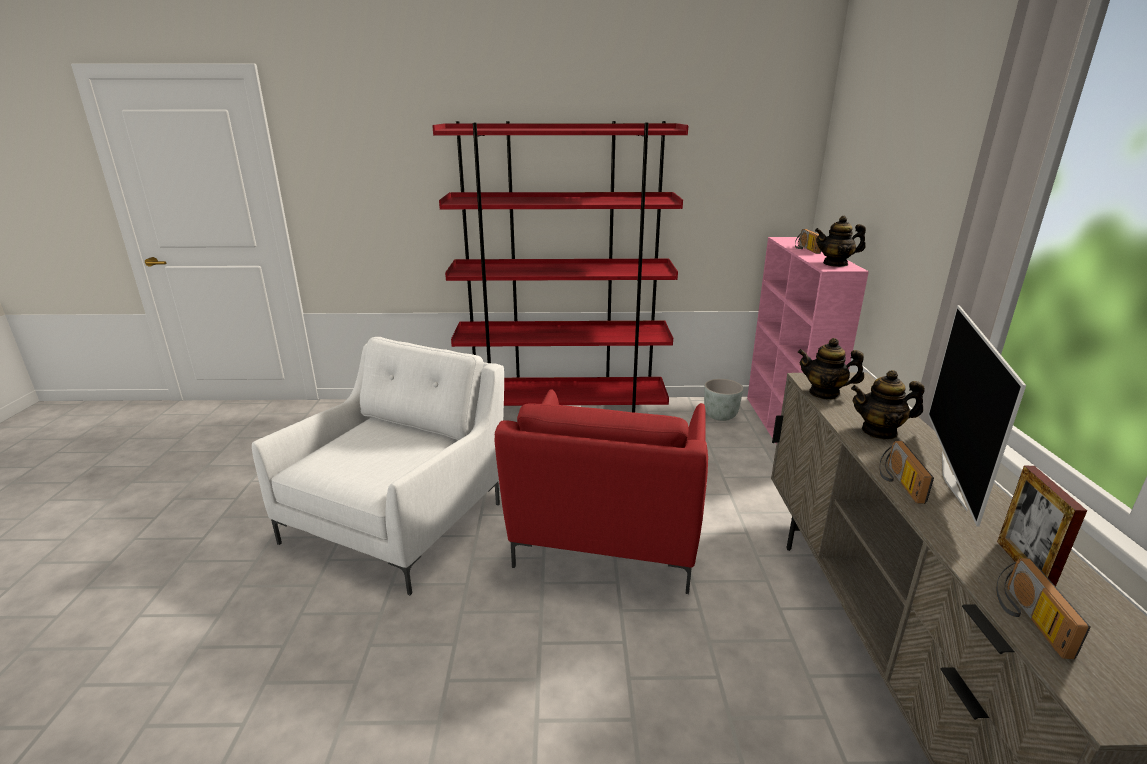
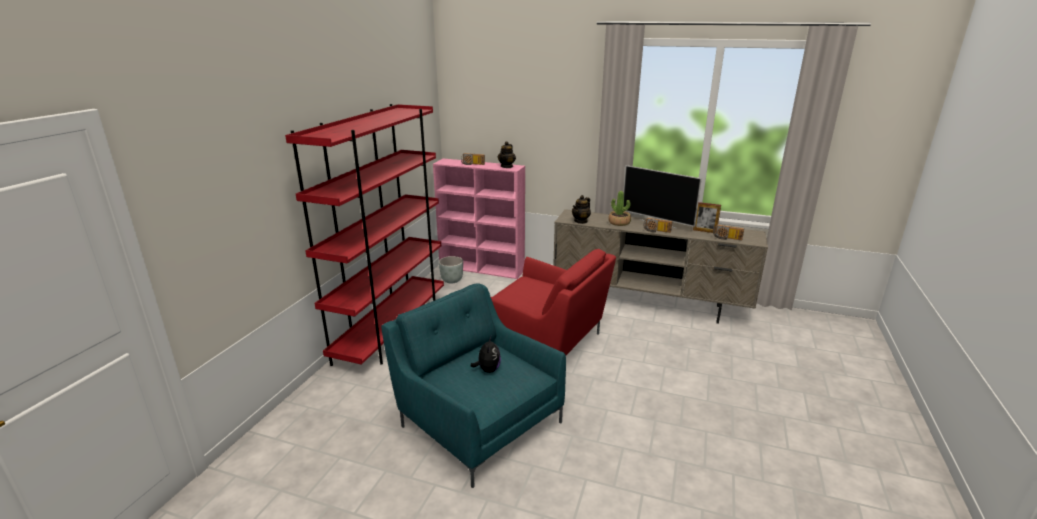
camera: 70 degrees left, 0 degrees up
white armchair [252,337,504,595] -> turquoise armchair [381,283,566,488]
teapot [851,370,925,439] -> potted plant [608,191,631,226]
none -> plush toy [471,336,501,373]

